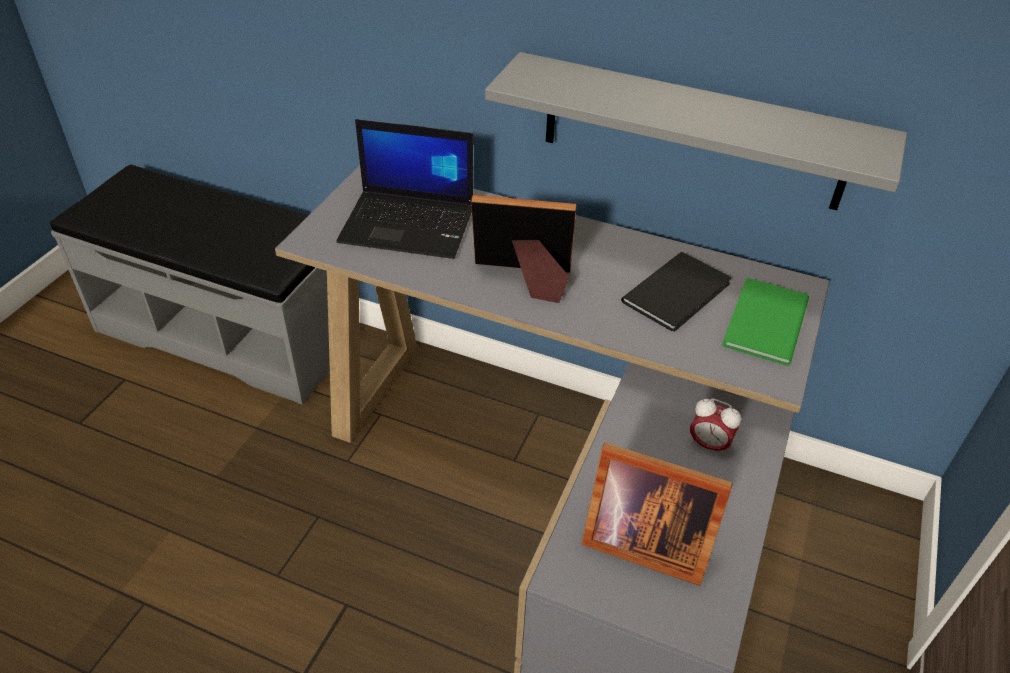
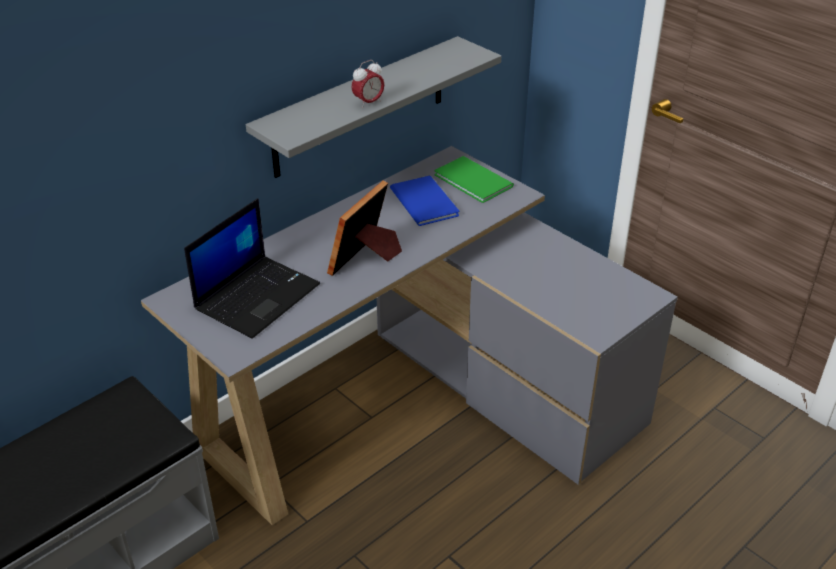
camera: 65 degrees left, 5 degrees down
picture frame [581,442,733,586] -> none
black book [621,252,731,332] -> blue book [390,176,459,226]
alarm clock [690,398,741,456] -> alarm clock moved to [351,60,385,108]

